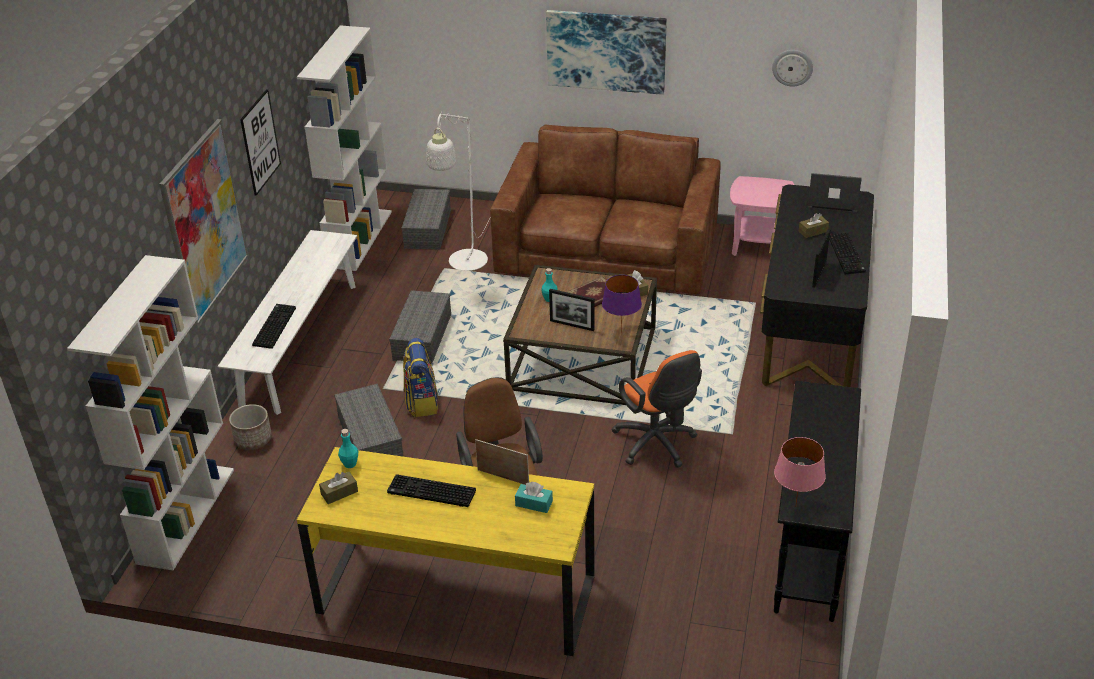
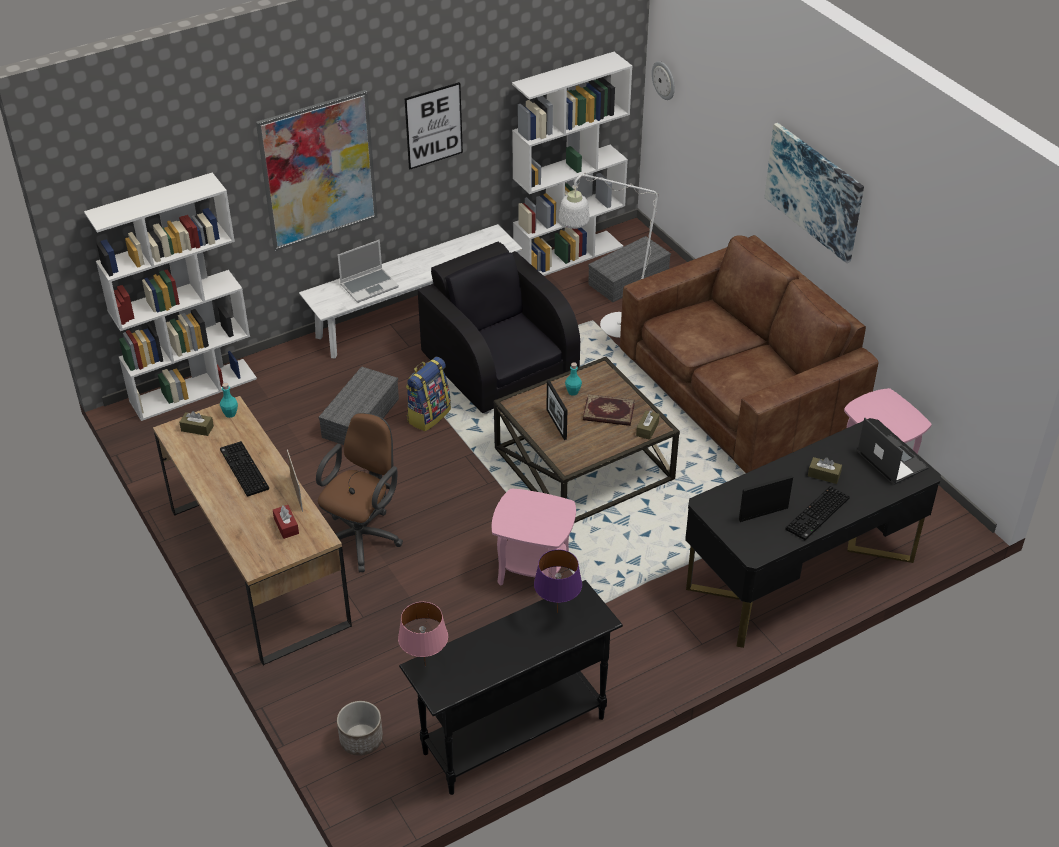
camera: 45 degrees right, 5 degrees up
planter [229,404,272,450] -> planter moved to [337,701,383,756]
keyboard [252,304,296,349] -> laptop [338,240,399,303]
yellow desk [297,447,595,656] -> brown desk [153,396,352,666]
grey storage box [389,290,451,363] -> black armchair [418,242,580,414]
turquoise tissue box [515,482,553,513] -> red tissue box [273,505,299,539]
purple table lamp [602,275,642,333] -> purple table lamp moved to [534,549,582,613]
orange office chair [612,350,702,468] -> pink side table [492,489,576,586]
wall clock [772,50,813,86] -> wall clock moved to [652,61,675,100]

